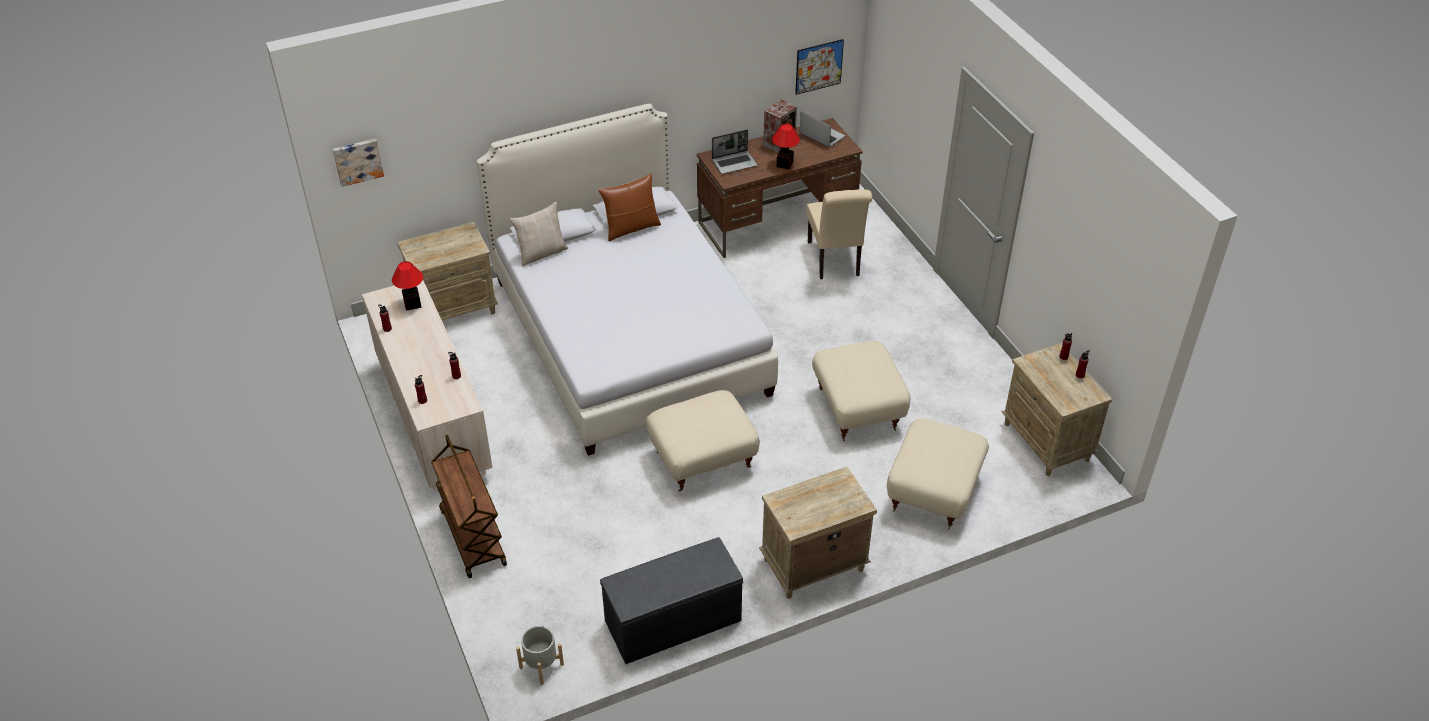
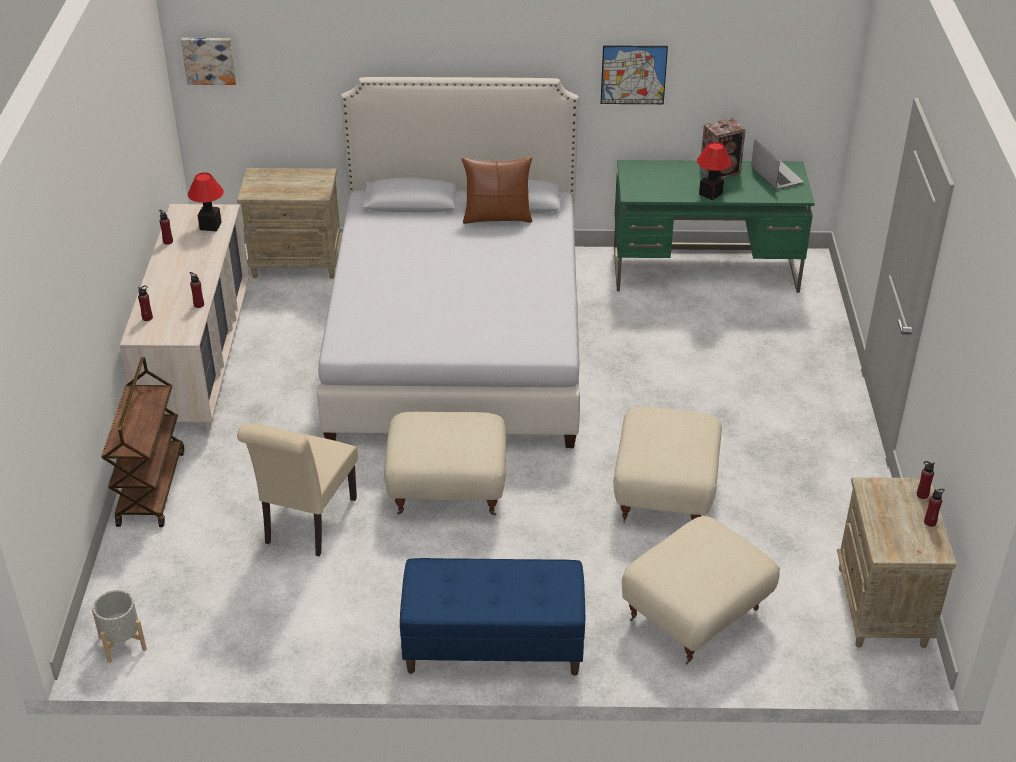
camera: 25 degrees right, 5 degrees down
beige pillow [510,202,568,266] -> none
grey bench [600,537,743,664] -> none
brown desk [697,118,863,258] -> green desk [614,160,815,293]
laptop [712,130,757,174] -> none
beige nightstand [759,467,877,599] -> blue bench [400,558,585,676]
picture [795,39,844,95] -> picture moved to [601,45,668,104]
beige chair [806,189,872,279] -> beige chair moved to [237,423,358,557]

